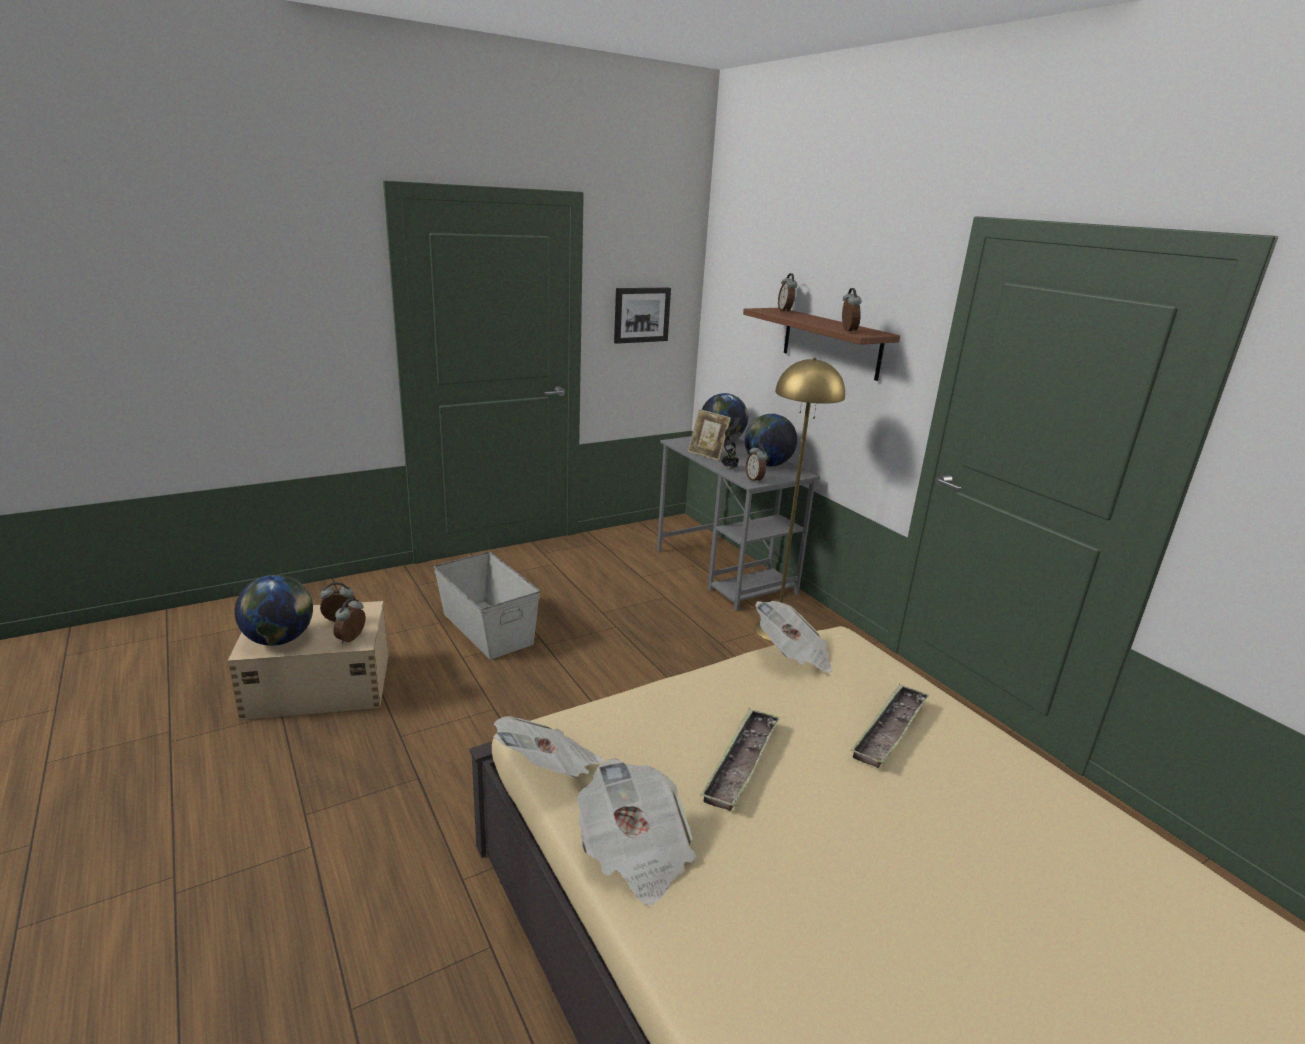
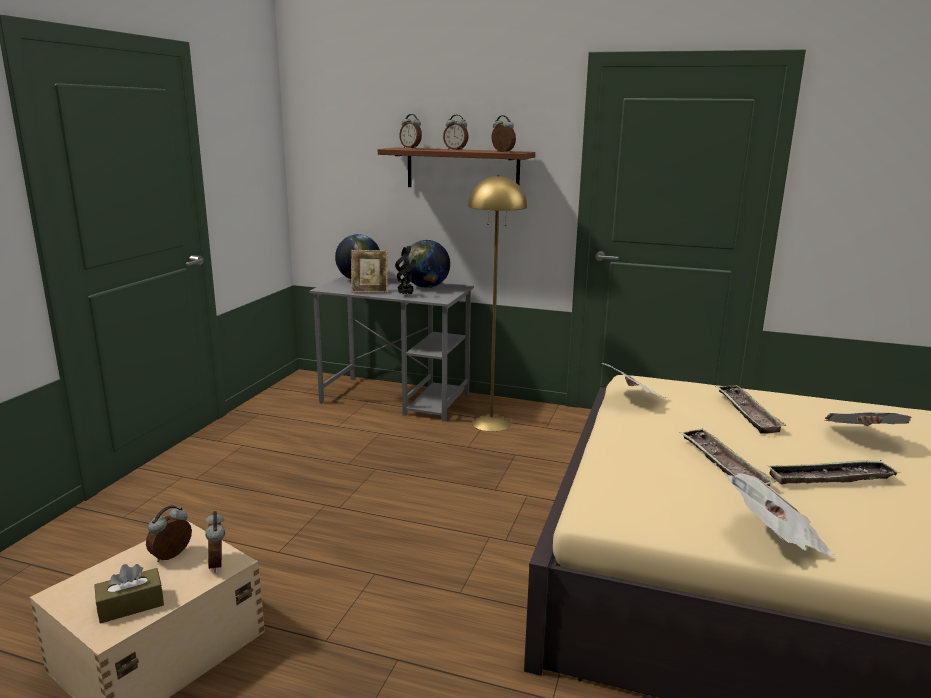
camera: 40 degrees left, 5 degrees down
globe [235,575,313,646] -> brown tissue box [94,564,164,624]
grey storage box [434,552,540,659] -> none
newspaper [493,716,604,778] -> newspaper moved to [825,412,912,426]
picture [614,288,671,344] -> none
alarm clock [746,444,768,483] -> alarm clock moved to [443,115,469,150]
none -> tray [767,460,899,485]

